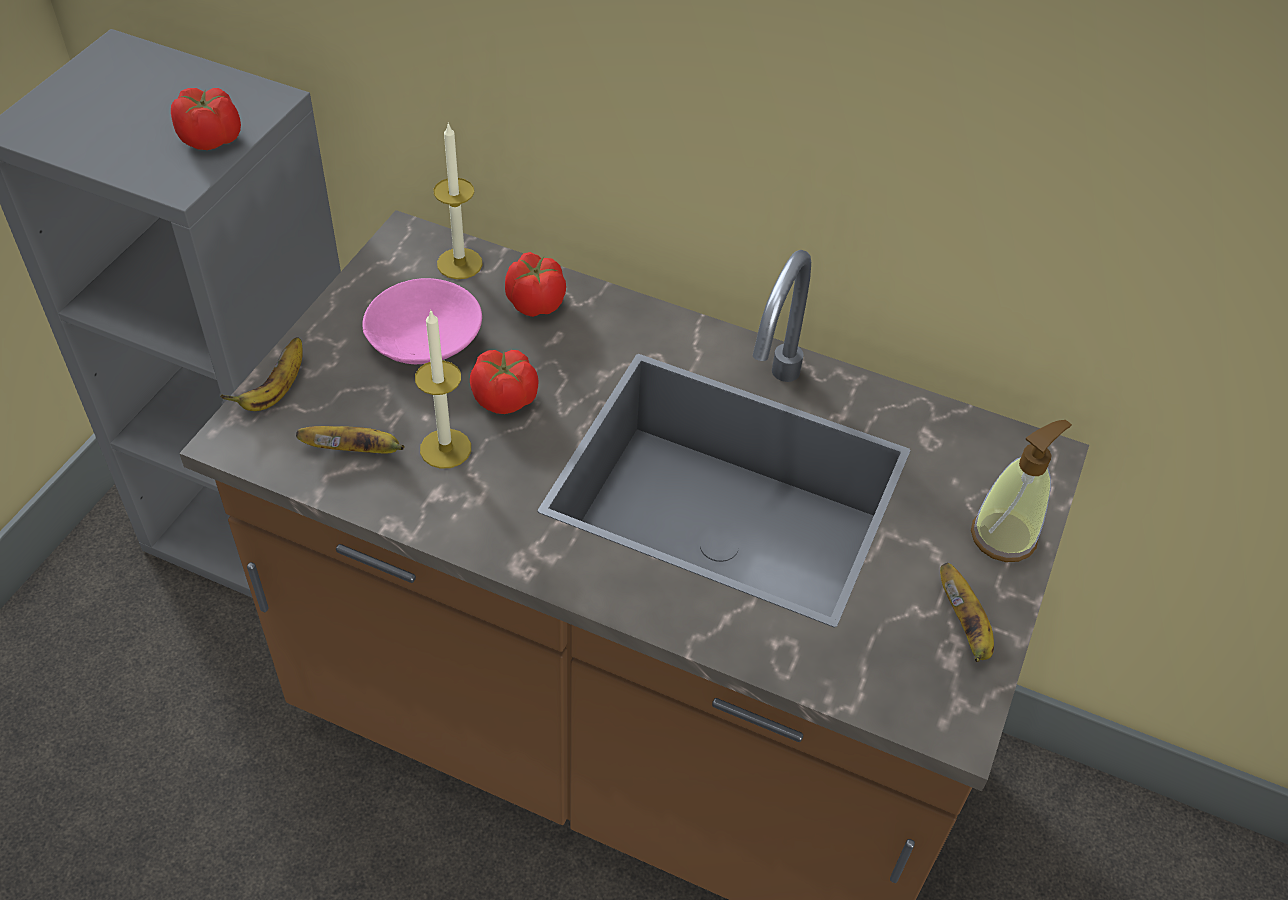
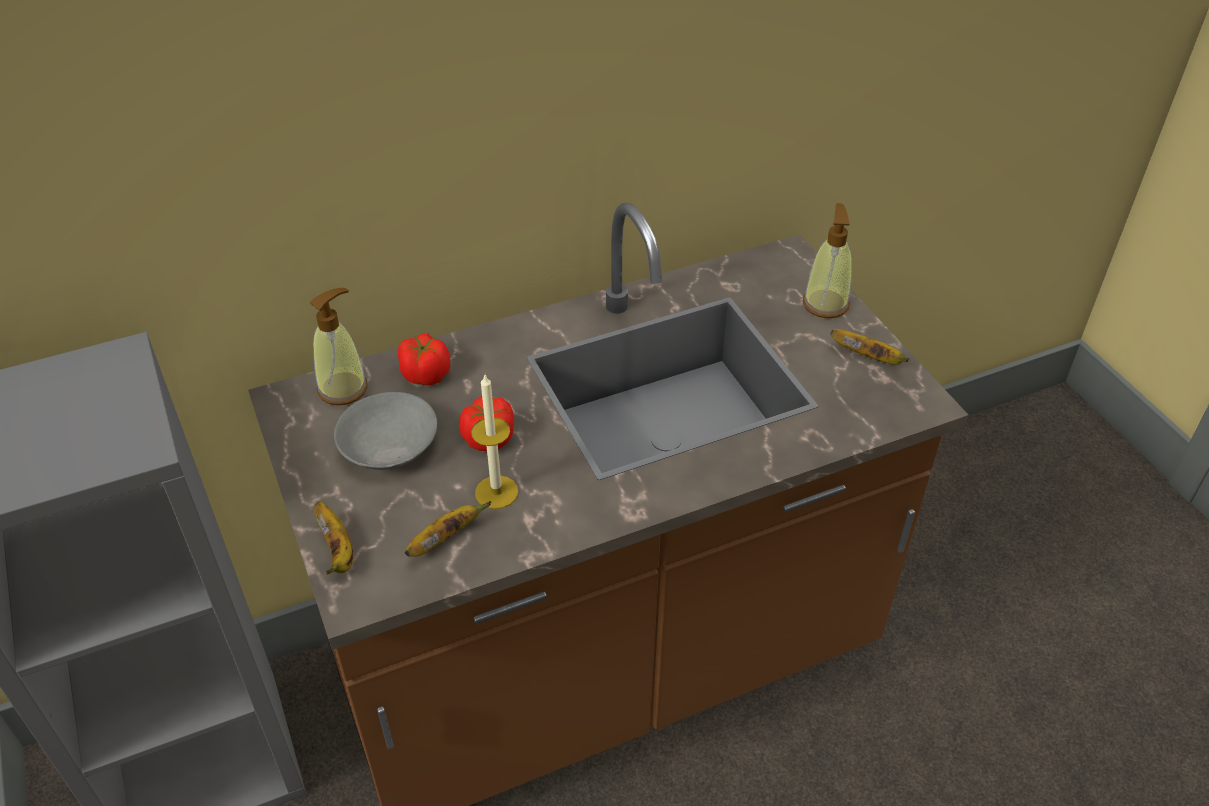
camera: 45 degrees left, 5 degrees down
tomato [171,88,241,150] -> none
pink bowl [362,278,482,364] -> grey bowl [334,392,437,470]
candle [433,122,483,279] -> soap dispenser [310,288,368,405]

